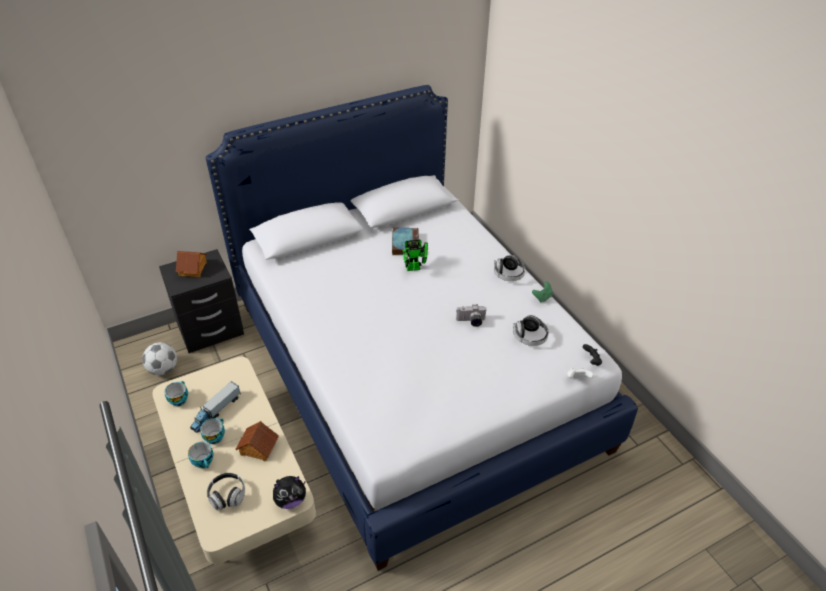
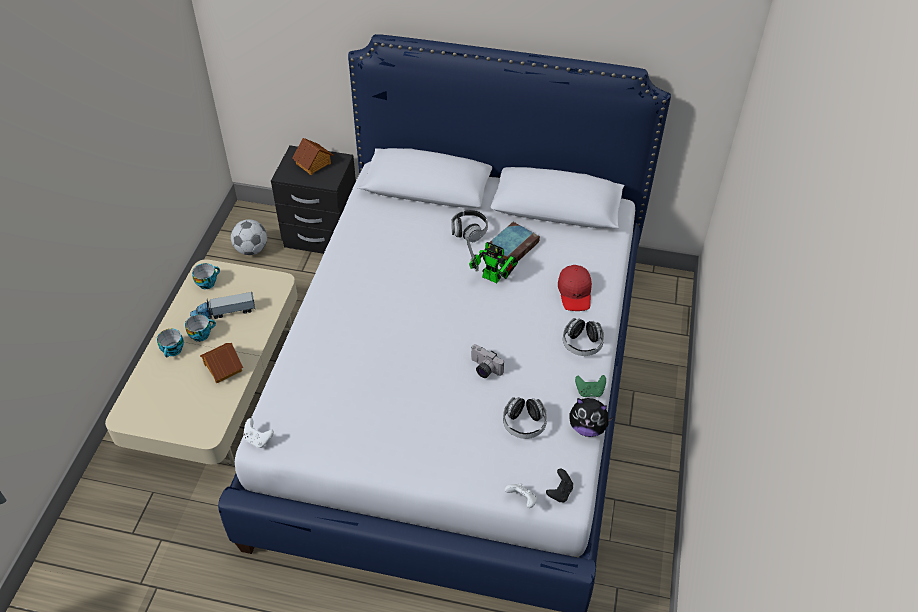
camera: 40 degrees right, 5 degrees up
headphones [207,473,245,510] -> headphones moved to [451,210,488,242]
plush toy [273,476,306,509] -> plush toy moved to [570,398,614,437]
none -> white game controller [243,418,274,448]
none -> red cap [558,265,592,311]

